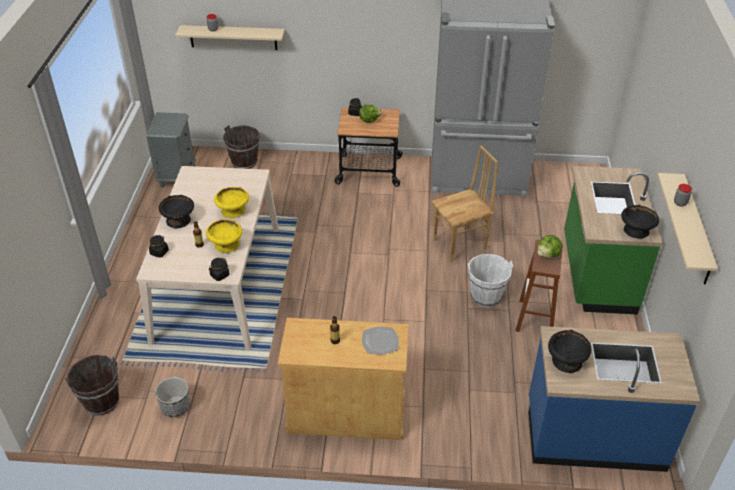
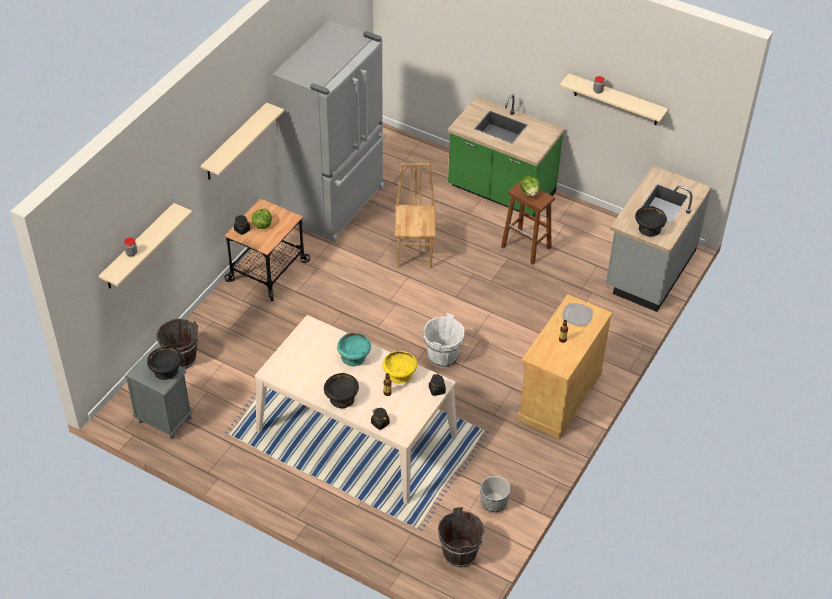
camera: 65 degrees left, 5 degrees up
yellow bowl [214,187,249,218] -> turquoise bowl [337,333,371,366]
white bucket [468,254,513,307] -> white bucket moved to [423,313,465,367]
blue counter [528,326,700,472] -> grey counter [606,166,711,312]
black bowl [621,205,659,239] -> black bowl moved to [147,346,182,380]
none -> beige shelf [201,102,284,180]

